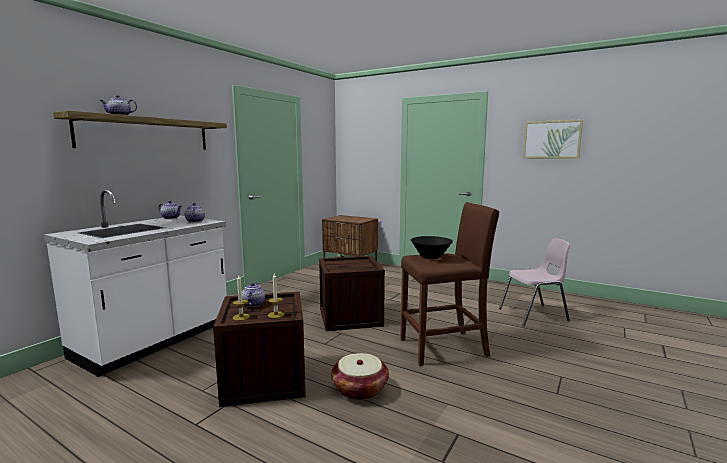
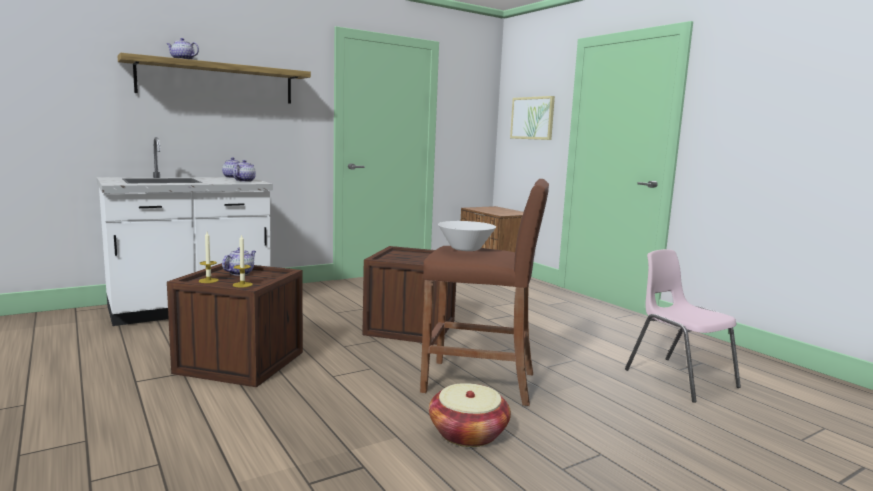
camera: 25 degrees right, 0 degrees up
basket [331,353,389,400] -> basket moved to [429,383,511,447]
black bowl [411,236,453,259] -> white bowl [438,221,496,251]
pink chair [499,238,571,326] -> pink chair turned 135 degrees counterclockwise [625,249,741,403]
picture [523,119,583,159] -> picture moved to [510,96,555,140]

